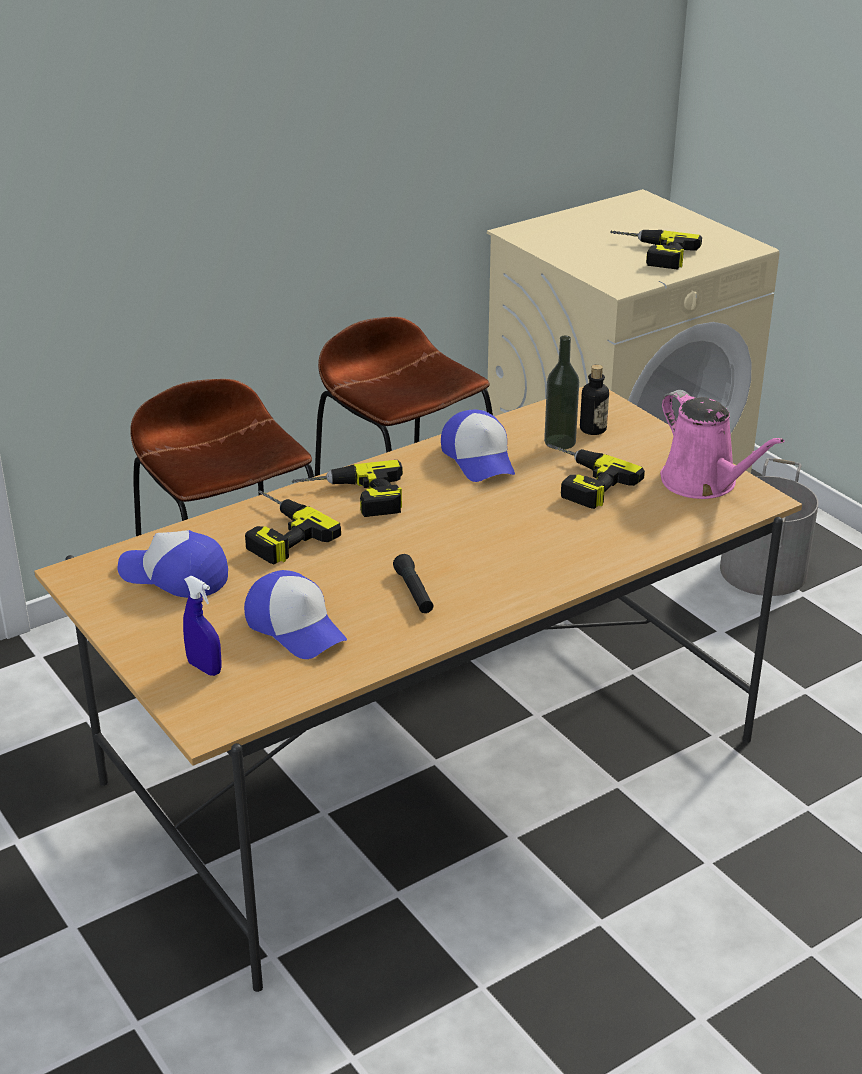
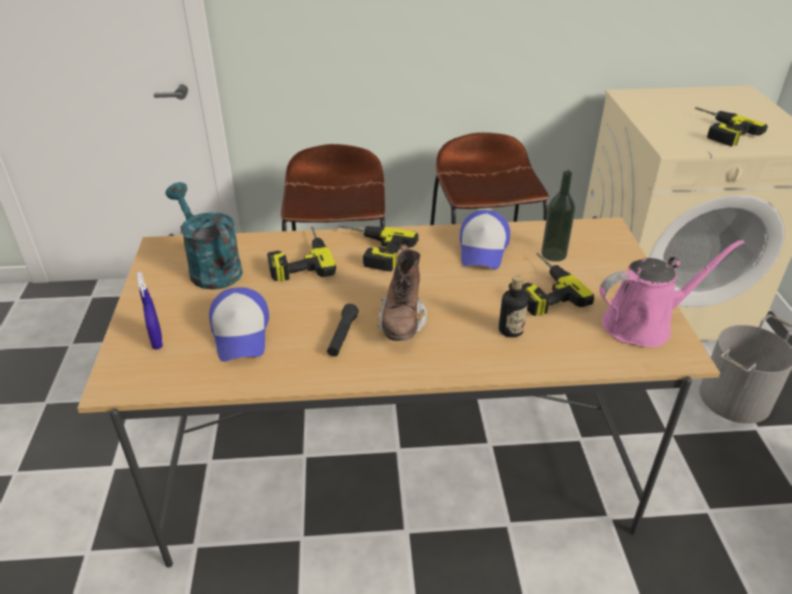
camera: 30 degrees right, 5 degrees up
cap [118,530,228,598] -> turquoise watering can [165,182,243,290]
bottle [580,365,609,435] -> bottle moved to [499,275,528,338]
pink watering can [660,390,785,499] -> pink watering can turned 105 degrees counterclockwise [599,240,744,347]
none -> brown boot [377,244,427,341]

